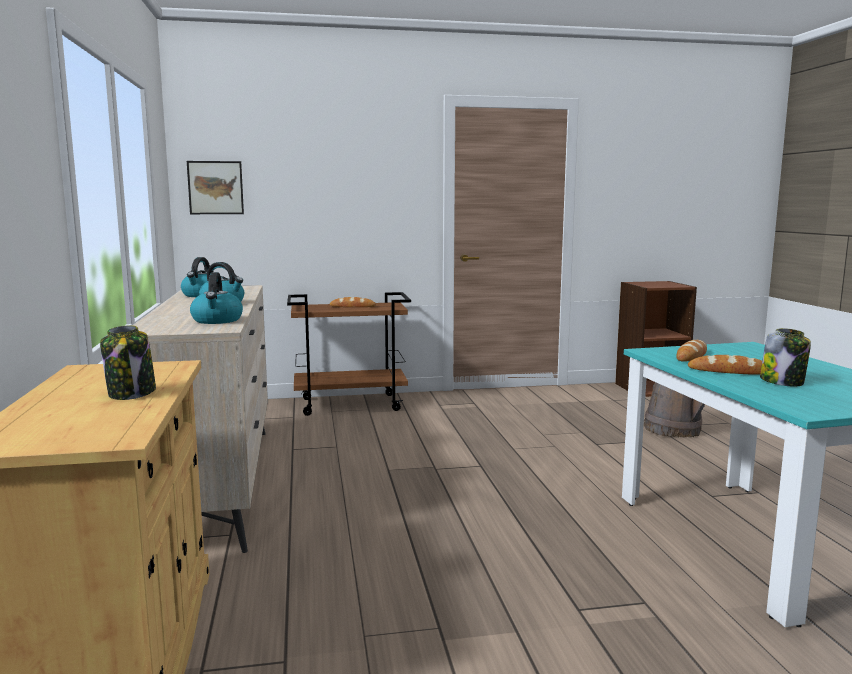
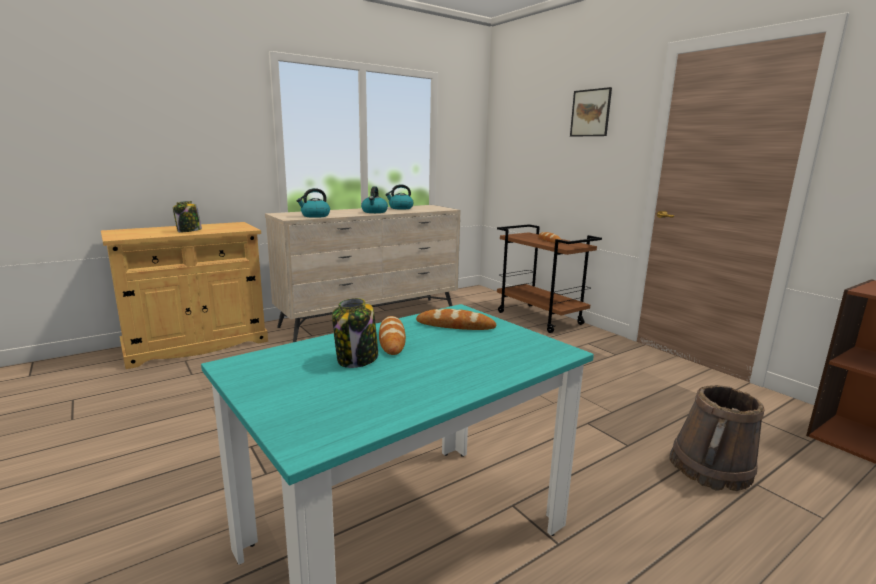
camera: 65 degrees right, 5 degrees up
picture [187,161,244,214] -> picture moved to [570,87,612,137]

